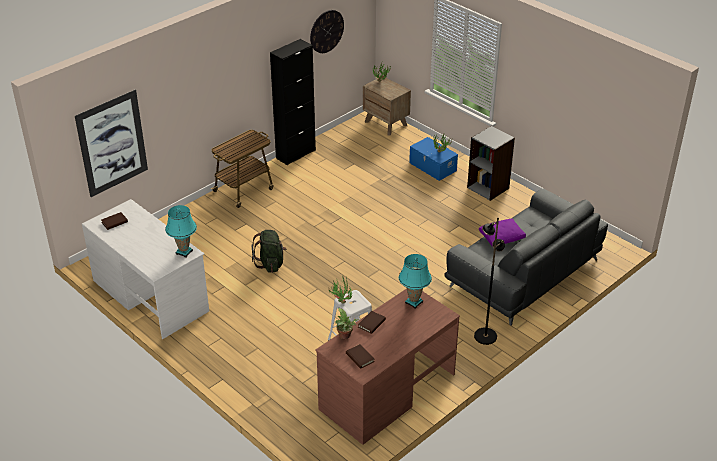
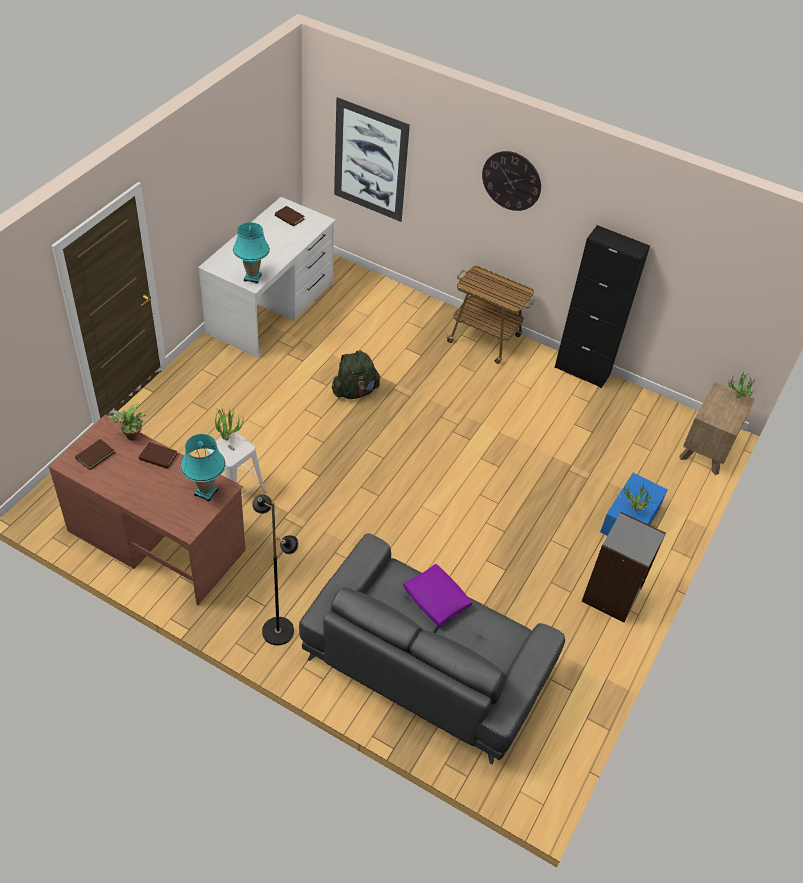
camera: 70 degrees right, 10 degrees up
wall clock [310,10,344,53] -> wall clock moved to [482,151,541,211]

